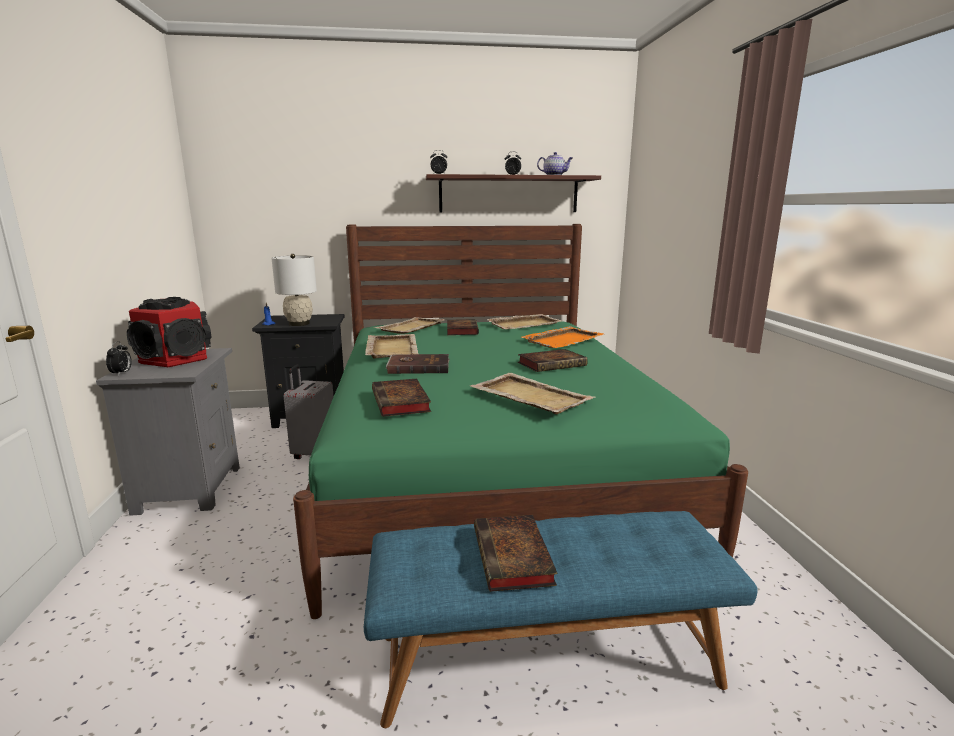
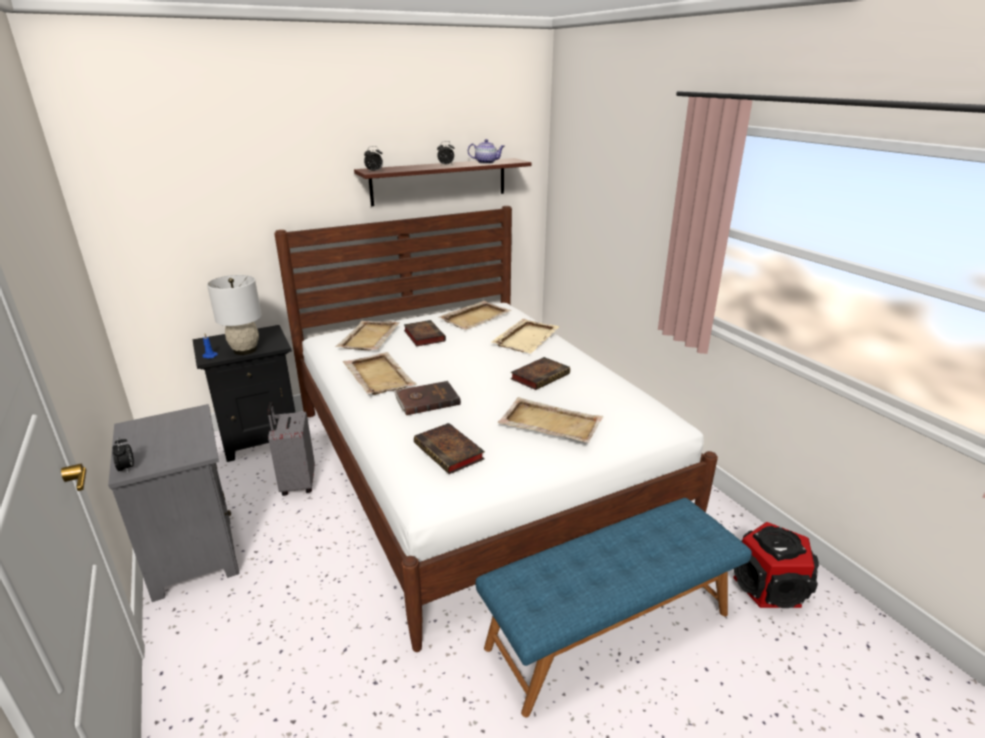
camera: 20 degrees left, 10 degrees up
speaker [127,297,211,367] -> speaker moved to [733,522,819,608]
green bed [293,224,748,619] -> white bed [274,206,718,652]
book [474,515,557,592] -> none
orange tray [521,326,604,348] -> beige tray [491,319,560,353]

